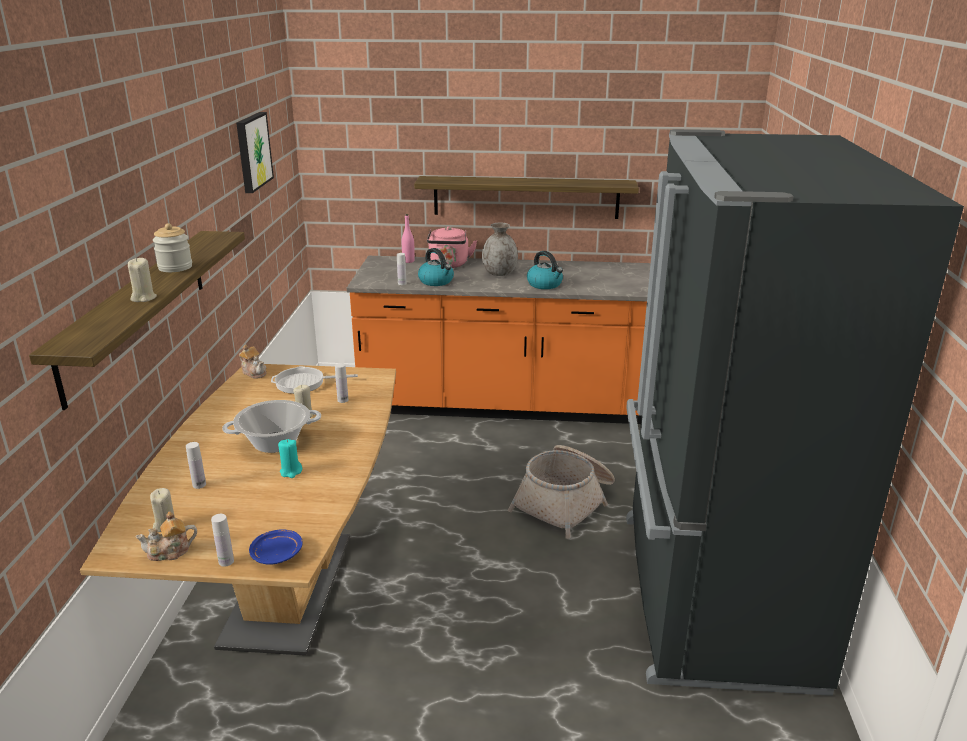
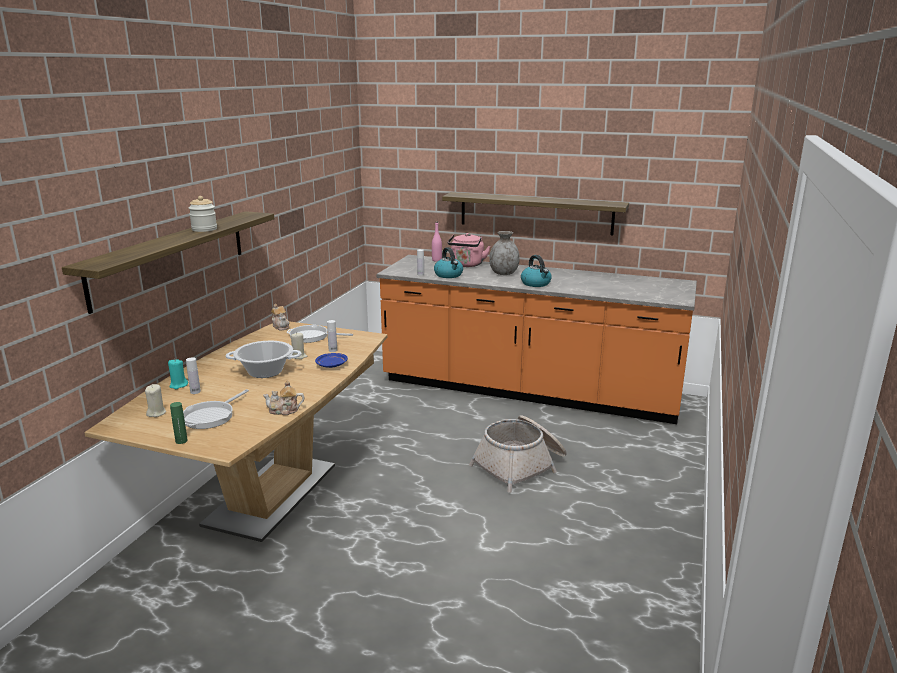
camera: 15 degrees right, 5 degrees down
beige candle [128,258,157,302] -> none
teapot [135,511,197,561] -> teapot moved to [263,380,304,415]
white bottle [211,514,234,567] -> green bottle [170,402,188,444]
picture [236,112,274,193] -> none
blue plate [249,529,303,565] -> blue plate moved to [315,353,348,368]
turquoise candle [278,439,302,478] -> turquoise candle moved to [168,359,188,389]
black fridge [626,129,964,696] -> none
none -> frying pan [183,389,249,429]

